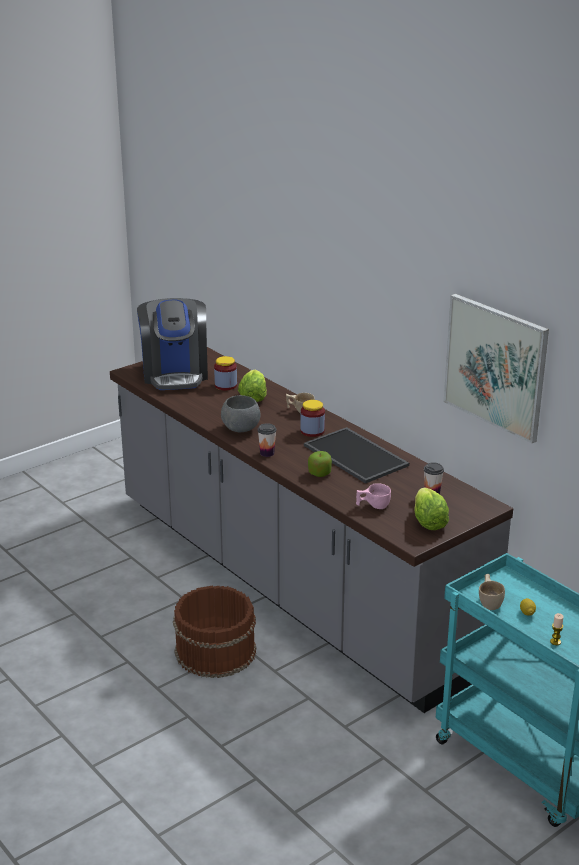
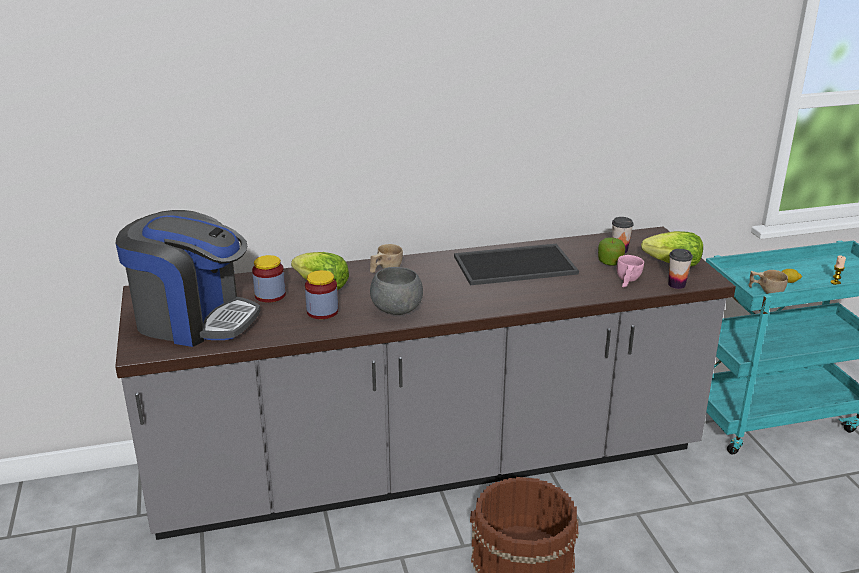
camera: 65 degrees left, 0 degrees up
cup [258,423,277,457] -> cup moved to [668,249,693,289]
jar [301,400,325,437] -> jar moved to [305,270,338,319]
apple [308,451,332,477] -> apple moved to [598,237,625,266]
picture [444,294,549,443] -> none

